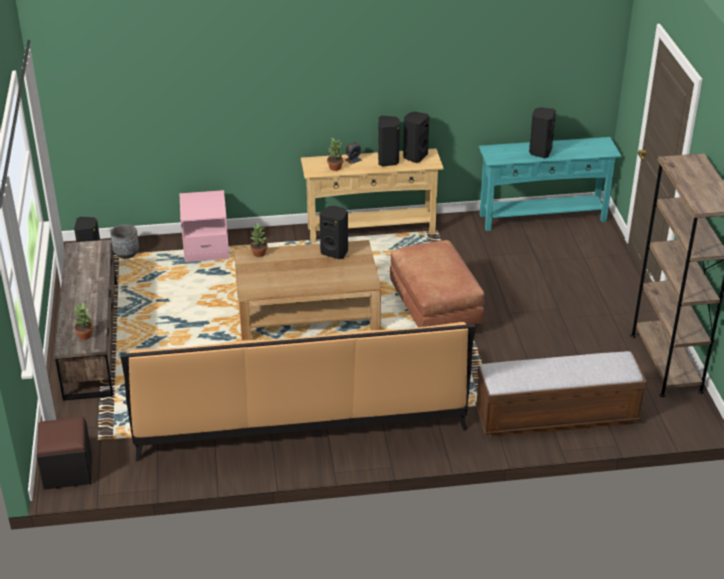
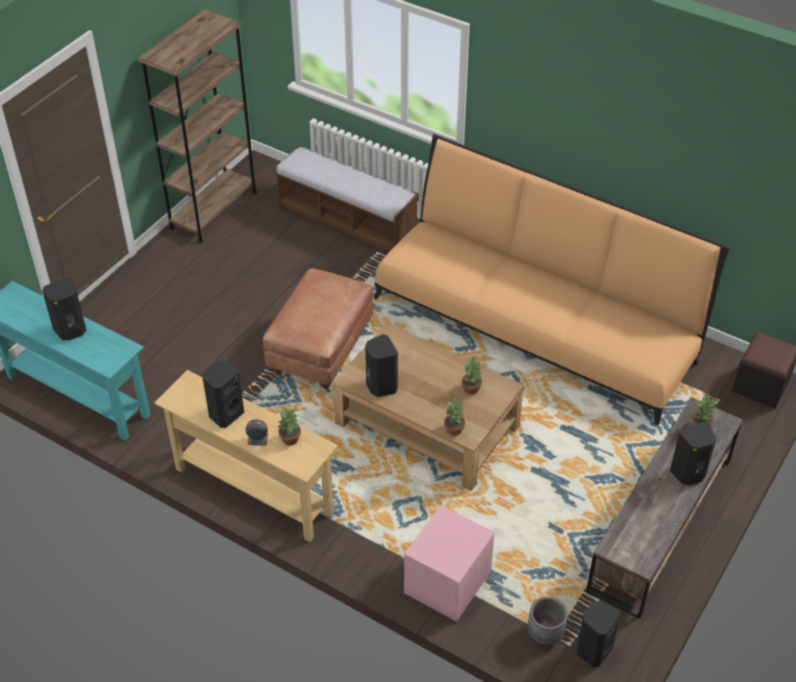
camera: 140 degrees left, 10 degrees up
black speaker [403,111,429,163] -> black speaker moved to [670,422,716,485]
none -> potted plant [461,357,483,395]

